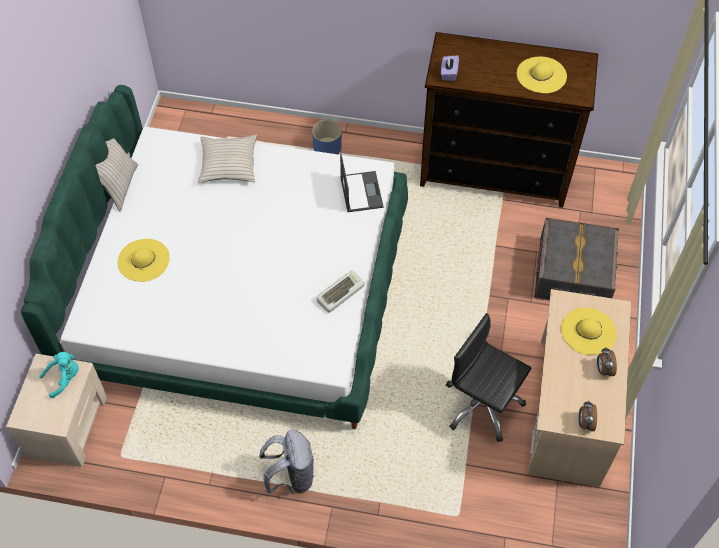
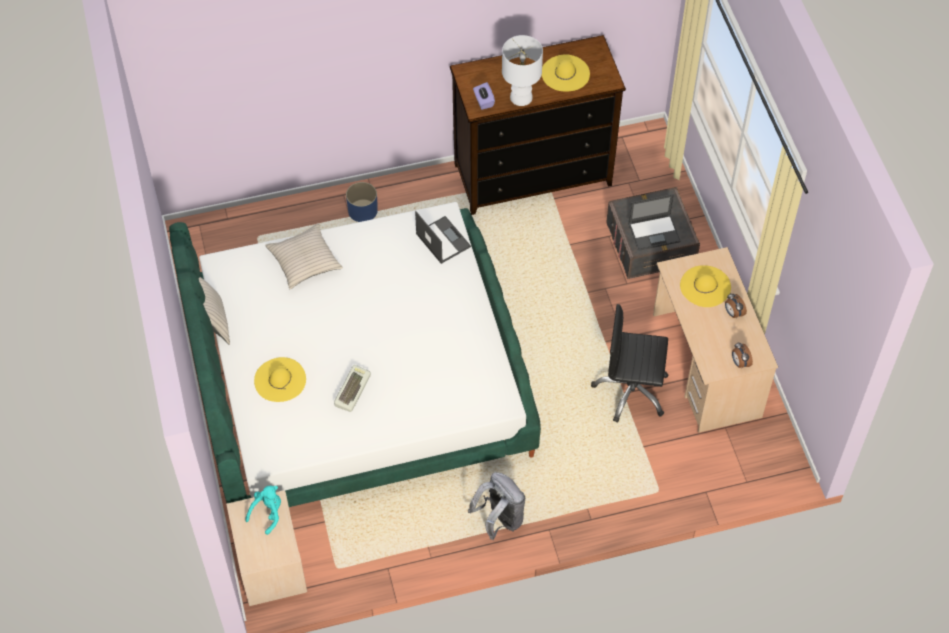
camera: 25 degrees left, 0 degrees up
keyboard [317,270,365,313] -> keyboard moved to [334,365,371,412]
none -> white table lamp [502,35,543,106]
none -> laptop [628,194,681,251]

